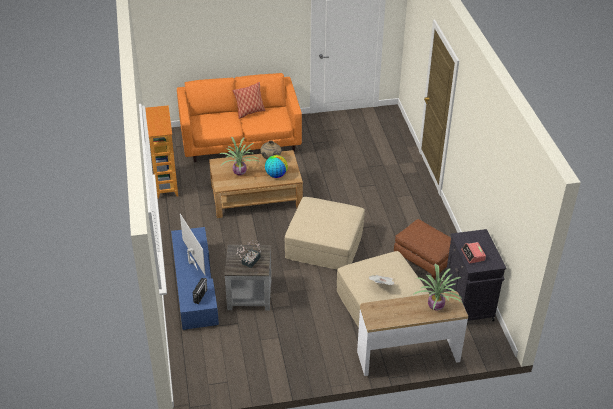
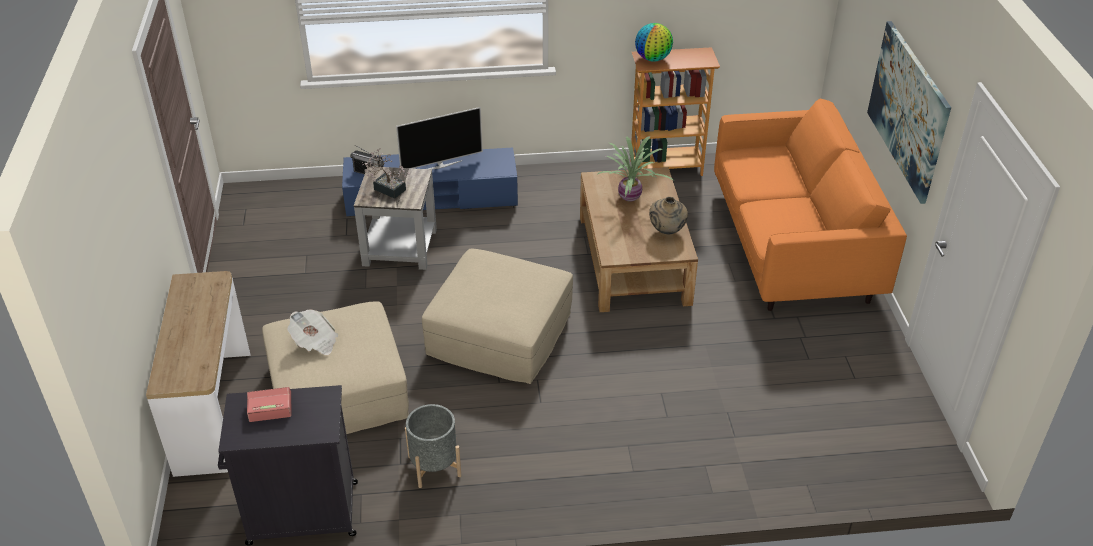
camera: 95 degrees right, 0 degrees up
pillow [233,82,266,119] -> none
globe [265,155,288,178] -> globe moved to [635,23,673,62]
brown ottoman [394,219,451,280] -> grey planter [405,404,461,488]
potted plant [413,264,462,310] -> none
none -> picture [867,21,951,204]

